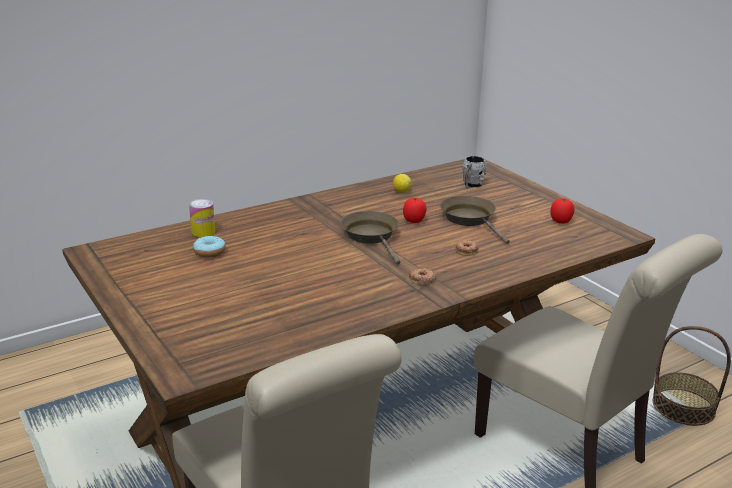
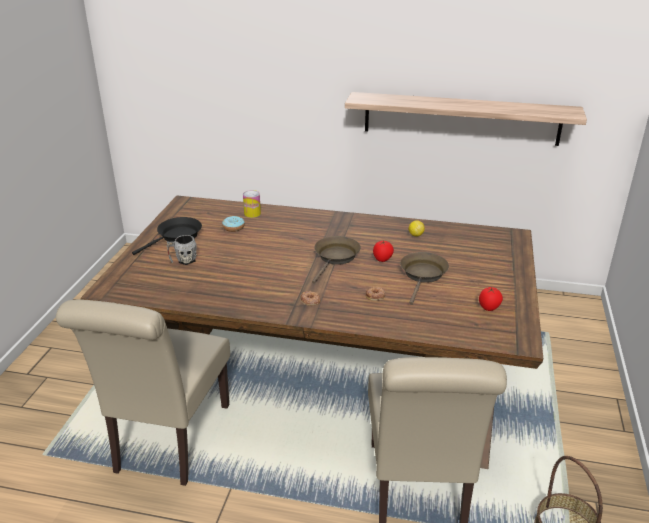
camera: 45 degrees right, 5 degrees up
grey mug [462,156,487,189] -> grey mug moved to [166,235,197,265]
none -> black frying pan [132,217,202,255]
none -> shelf [345,92,587,146]

